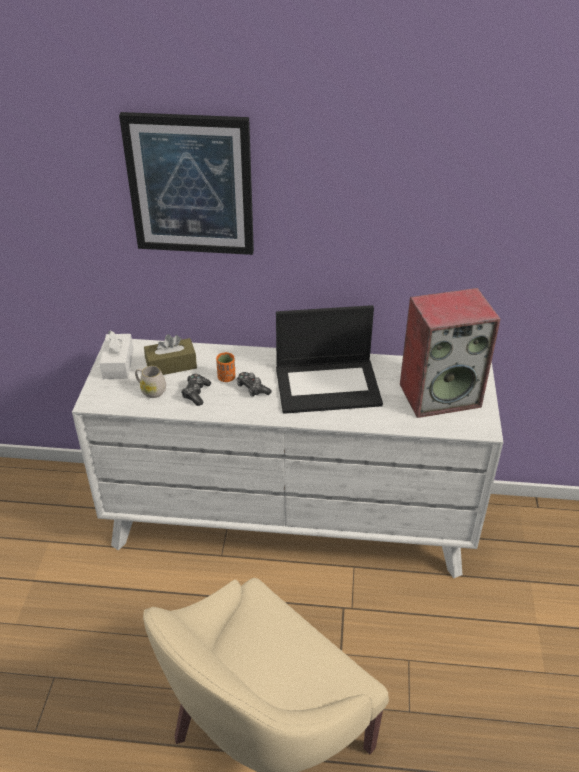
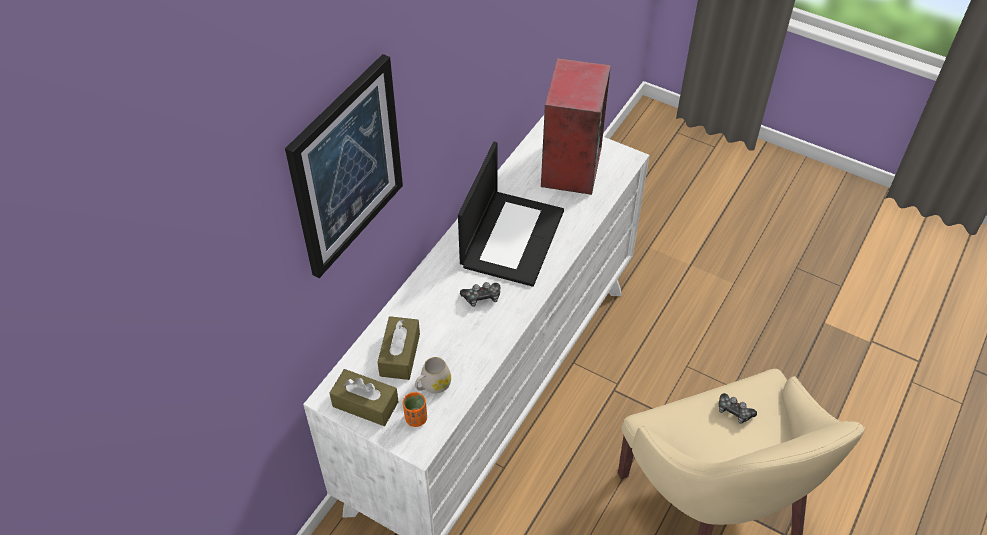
camera: 65 degrees left, 10 degrees up
white tissue box [100,331,133,379] -> brown tissue box [330,369,399,426]
game controller [181,374,211,406] -> game controller moved to [718,393,757,424]
orange cup [216,352,235,382] -> orange cup moved to [403,392,427,427]

